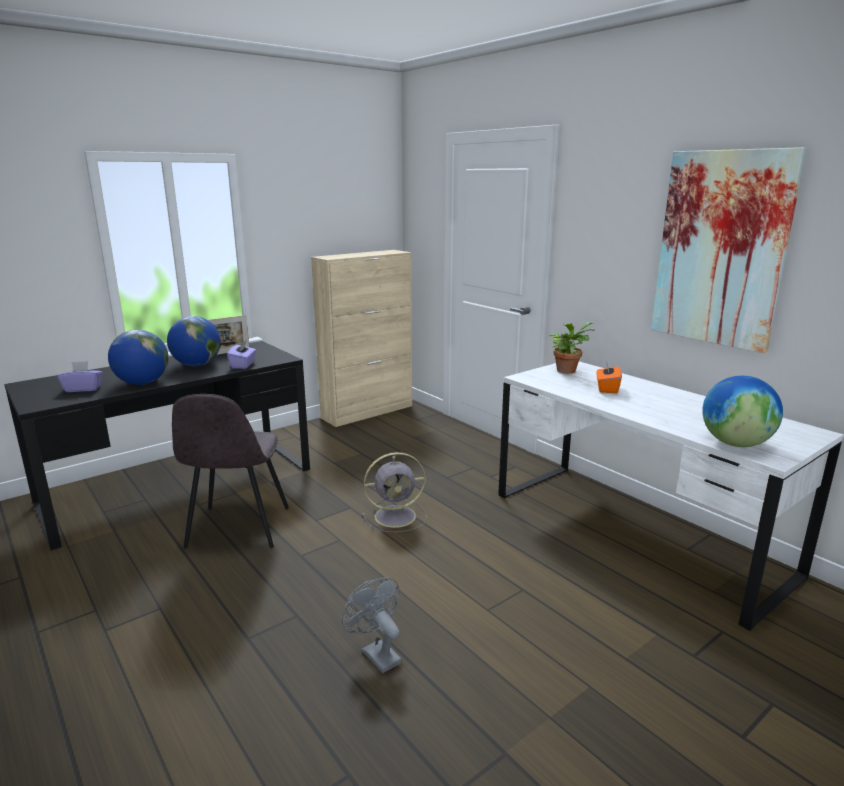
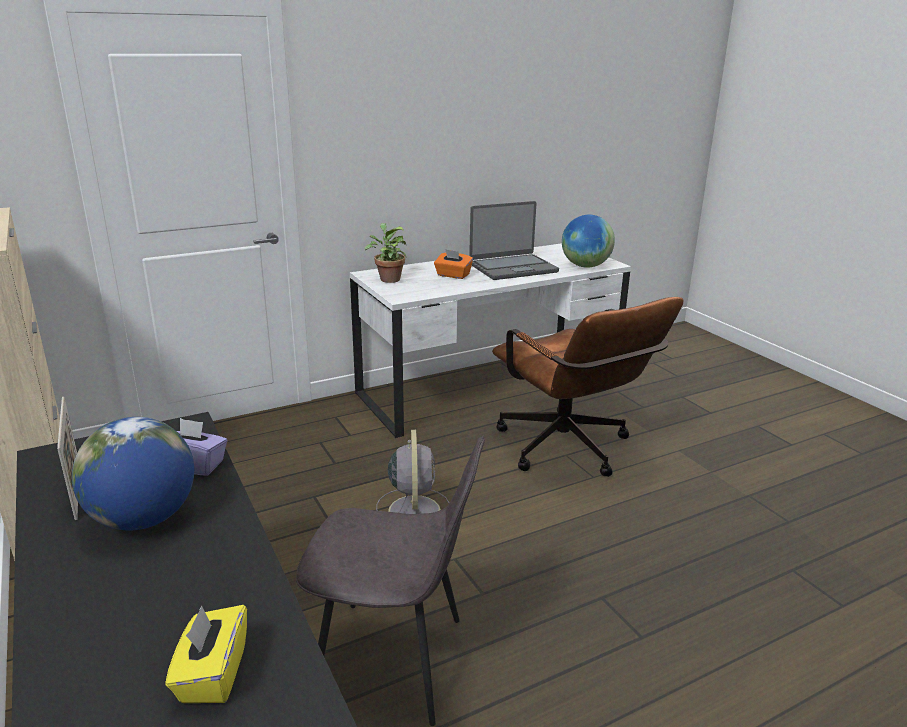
camera: 80 degrees left, 5 degrees up
purple tissue box [57,361,103,392] -> yellow tissue box [165,605,247,703]
globe [108,330,169,385] -> none
grey fan [342,577,401,673] -> none
picture [651,147,807,353] -> none
none -> laptop [469,201,559,280]
none -> brown office chair [492,297,684,477]

